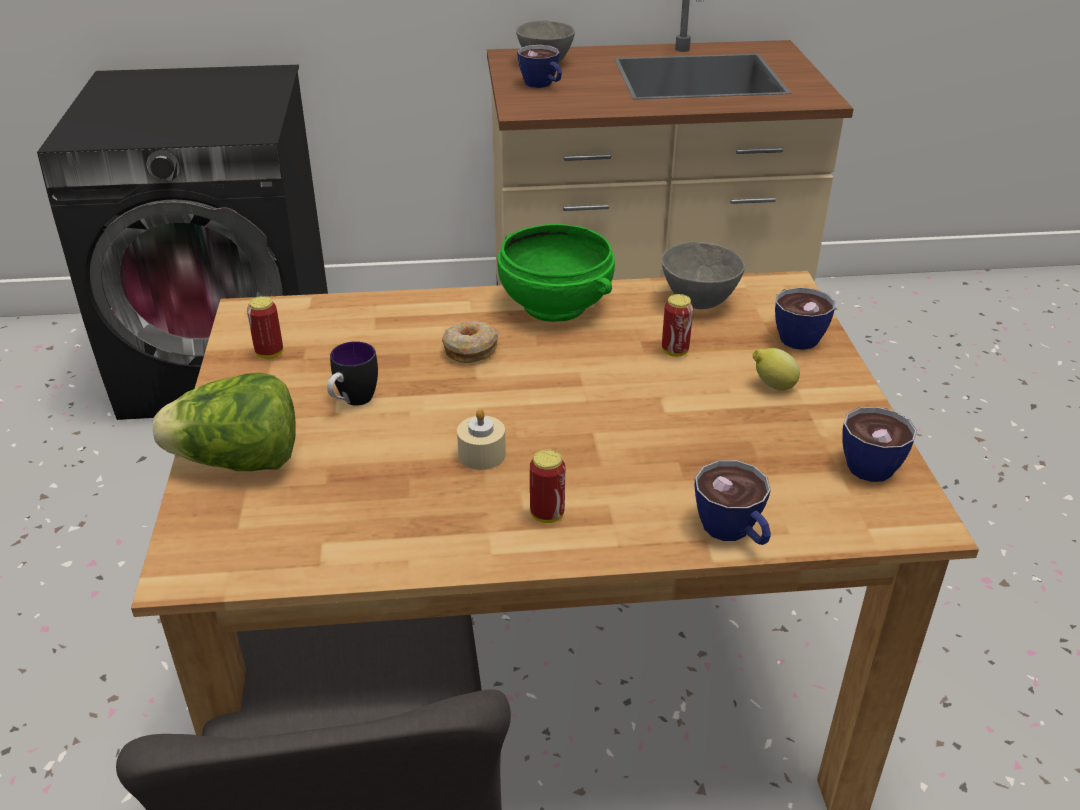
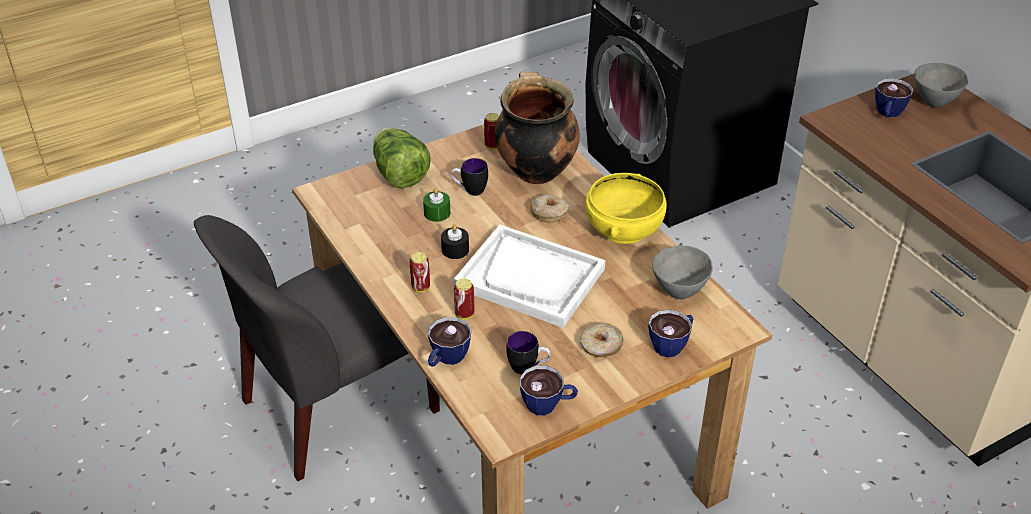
camera: 65 degrees right, 5 degrees up
beige candle [457,408,506,470] -> black candle [441,224,469,259]
green bowl [498,224,615,322] -> yellow bowl [586,173,667,244]
can [662,294,693,357] -> can moved to [454,278,474,320]
lemon [752,348,800,391] -> donut [580,323,624,357]
none -> green candle [423,188,450,222]
none -> white tray [454,224,605,328]
none -> cooking pot [495,72,580,184]
none -> mug [507,331,551,374]

